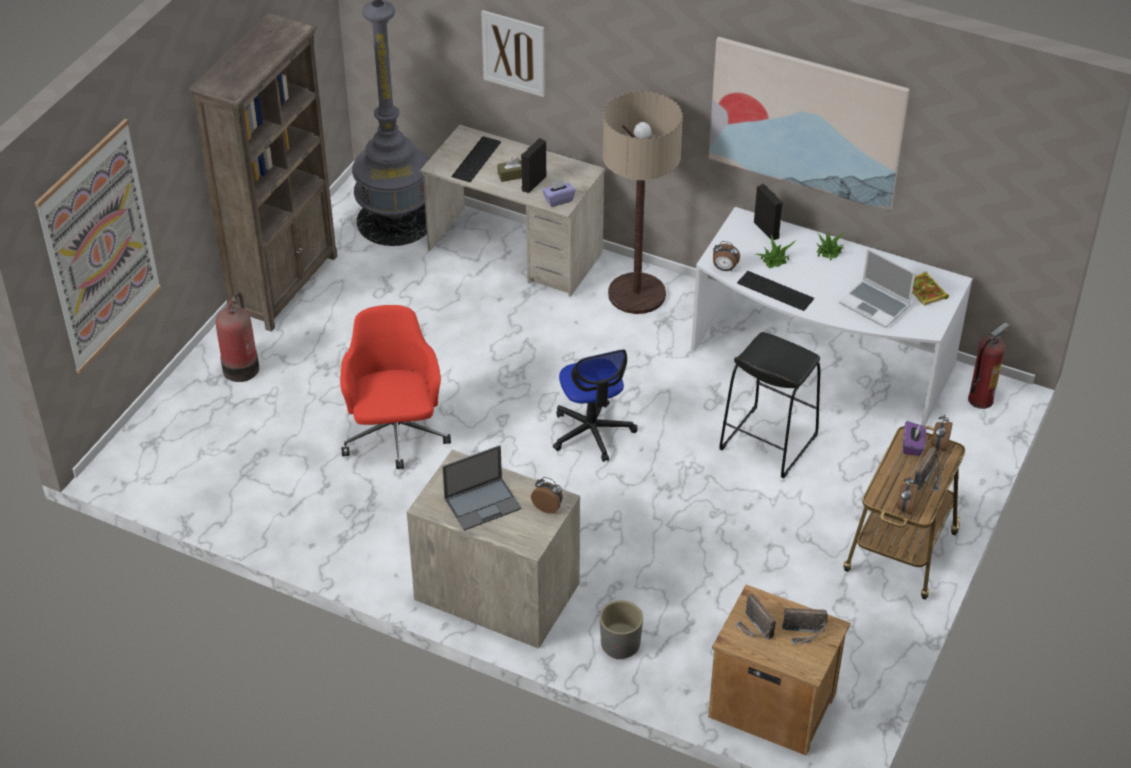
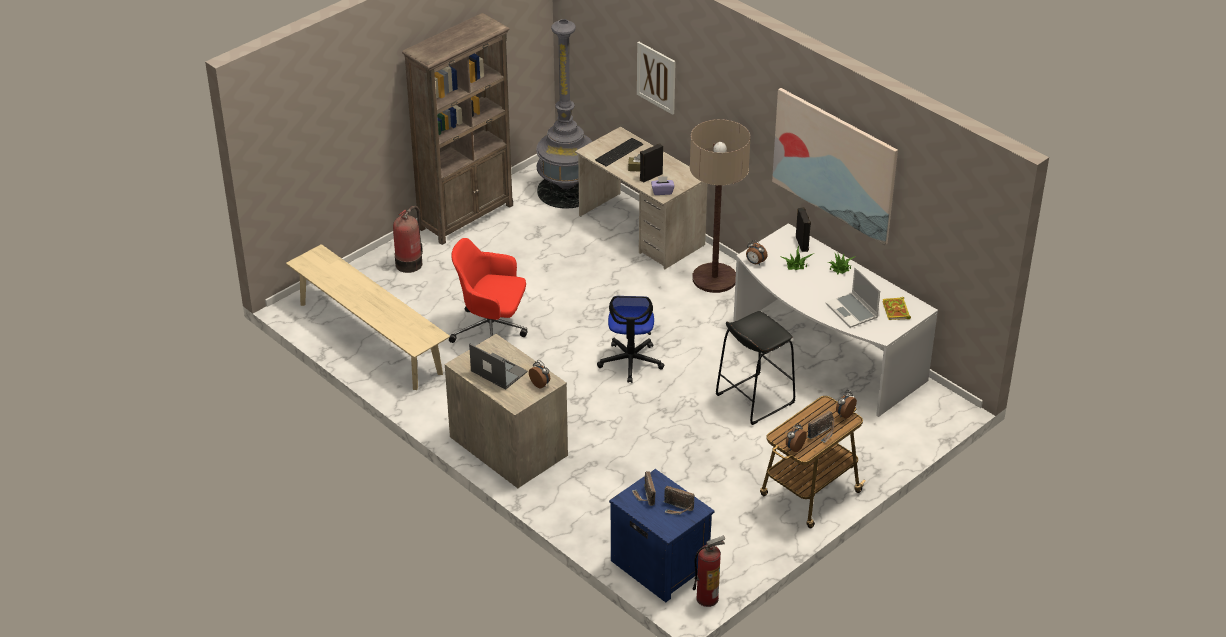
camera: 20 degrees right, 5 degrees down
picture [35,119,161,374] -> none
red office chair [340,305,451,469] -> red office chair turned 90 degrees counterclockwise [449,238,528,343]
laptop [442,445,521,531] -> laptop turned 135 degrees counterclockwise [469,344,528,390]
grey planter [600,600,643,660] -> none
brown nightstand [708,585,850,756] -> blue nightstand [609,469,715,602]
keyboard [737,271,814,311] -> none
purple tissue box [903,421,926,456] -> none
fire extinguisher [968,322,1009,409] -> fire extinguisher moved to [693,536,725,607]
none -> beige bench [286,244,450,390]

